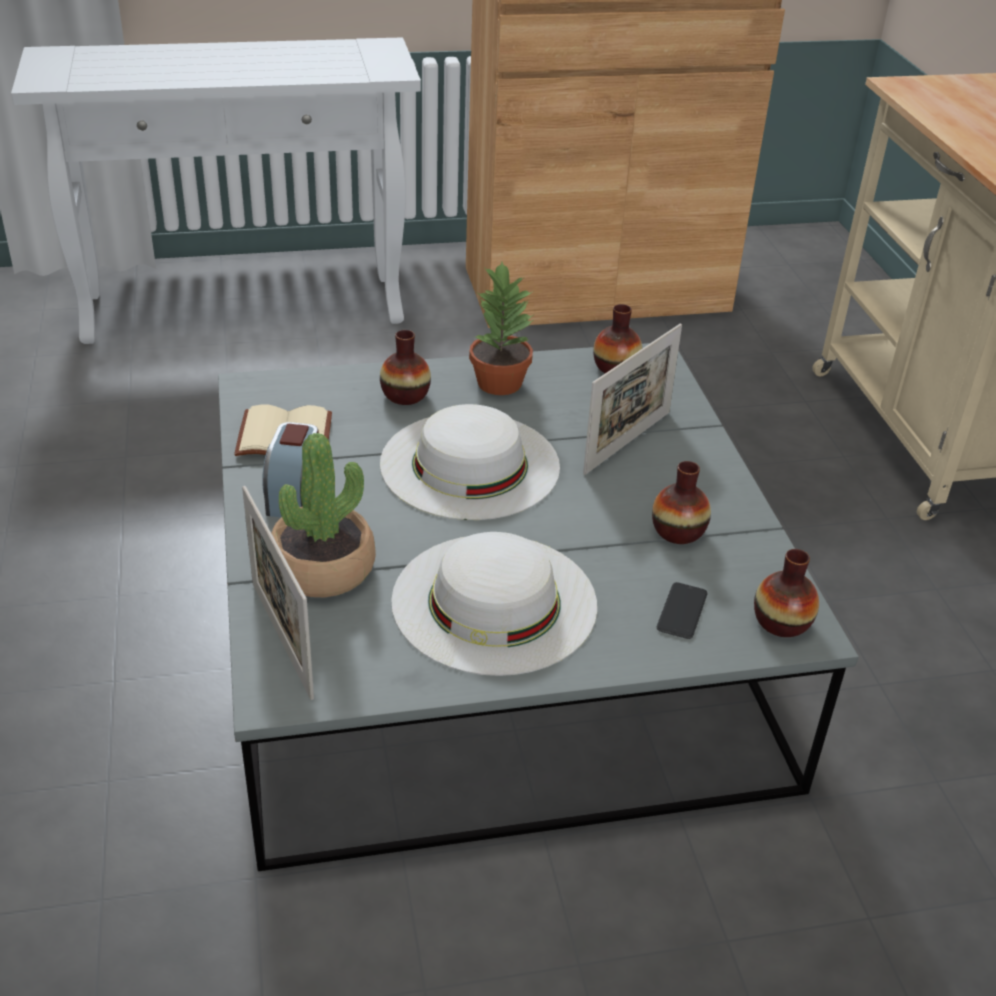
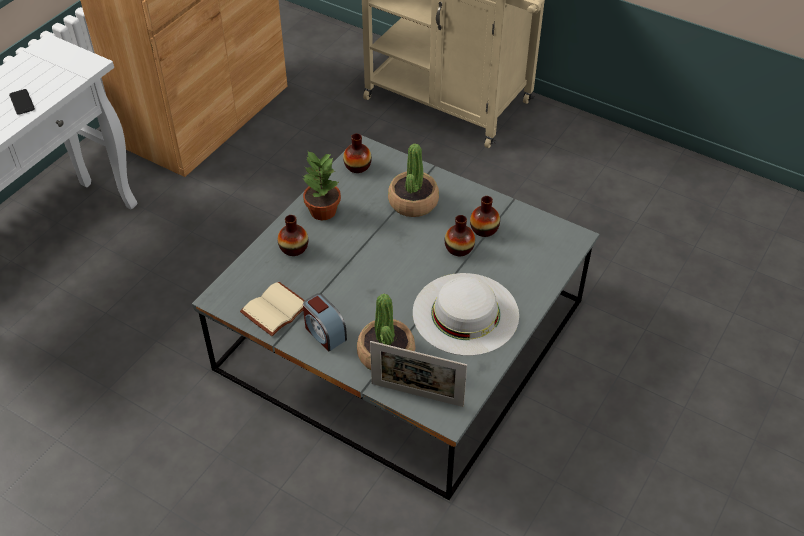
camera: 45 degrees left, 10 degrees up
white hat [380,404,560,520] -> none
picture frame [583,324,682,475] -> potted plant [388,143,439,217]
phone [657,582,707,639] -> phone moved to [9,89,35,115]
vase [754,549,819,637] -> vase moved to [445,215,475,256]

